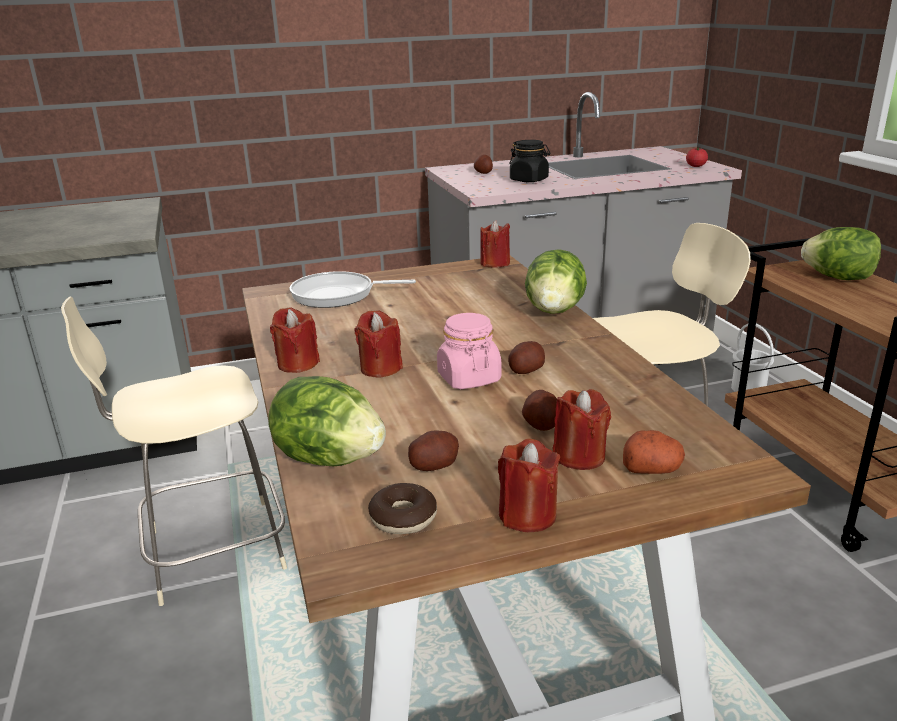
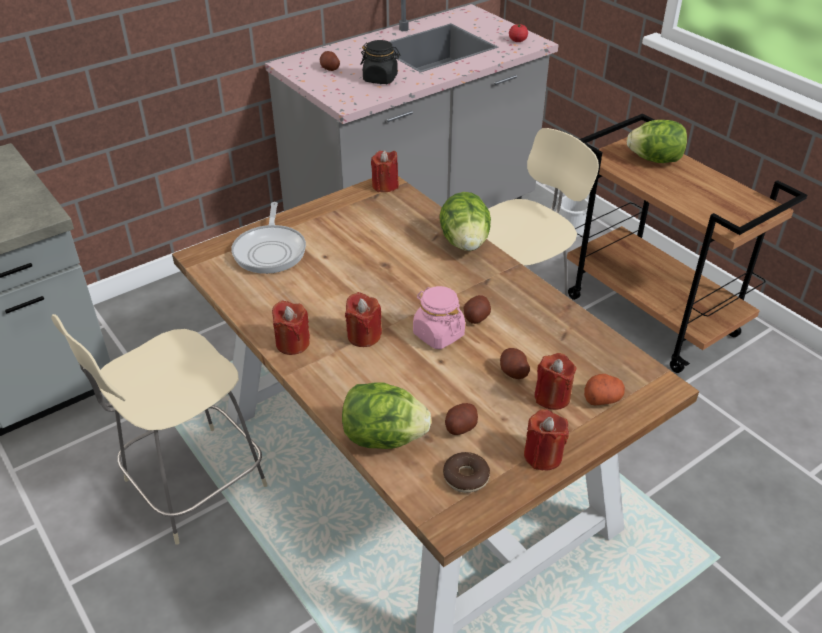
camera: 20 degrees left, 15 degrees up
frying pan [290,271,416,308] -> frying pan turned 75 degrees counterclockwise [232,202,306,274]

